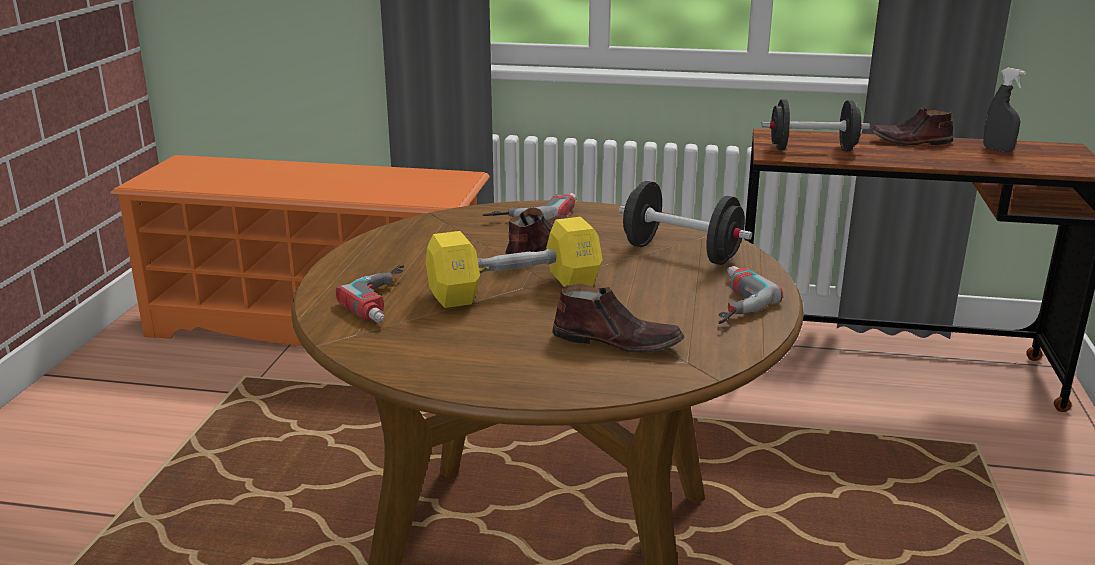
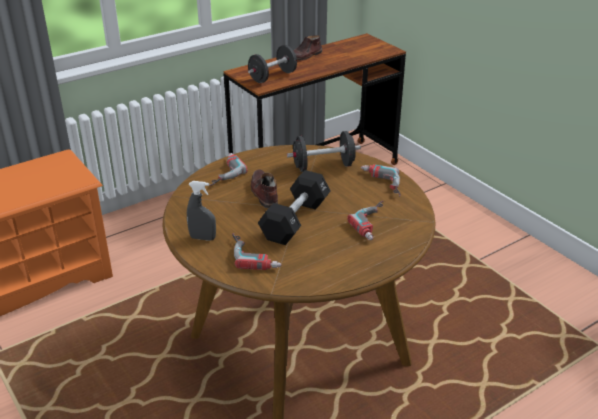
camera: 45 degrees left, 10 degrees up
yellow dumbbell [426,217,603,308] -> black dumbbell [258,170,331,245]
brown shoe [552,284,685,353] -> power drill [348,201,384,240]
grey spray bottle [983,68,1026,152] -> grey spray bottle moved to [187,181,216,241]

